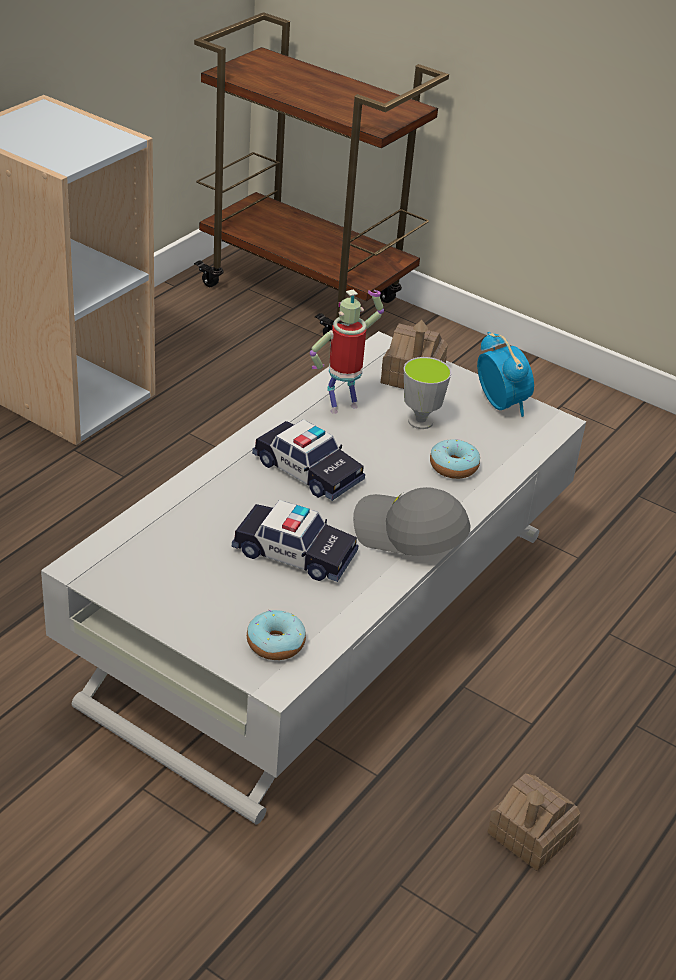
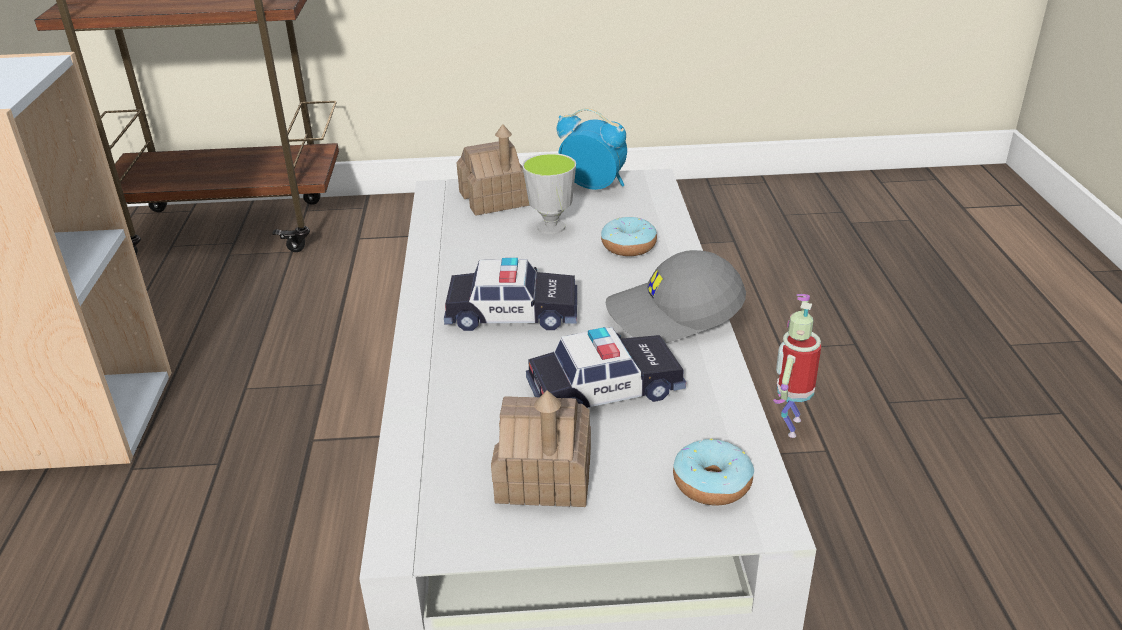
camera: 35 degrees left, 5 degrees down
toy robot [310,289,384,414] -> toy robot moved to [773,294,821,438]
toy house [487,774,580,871] -> toy house moved to [491,390,591,507]

